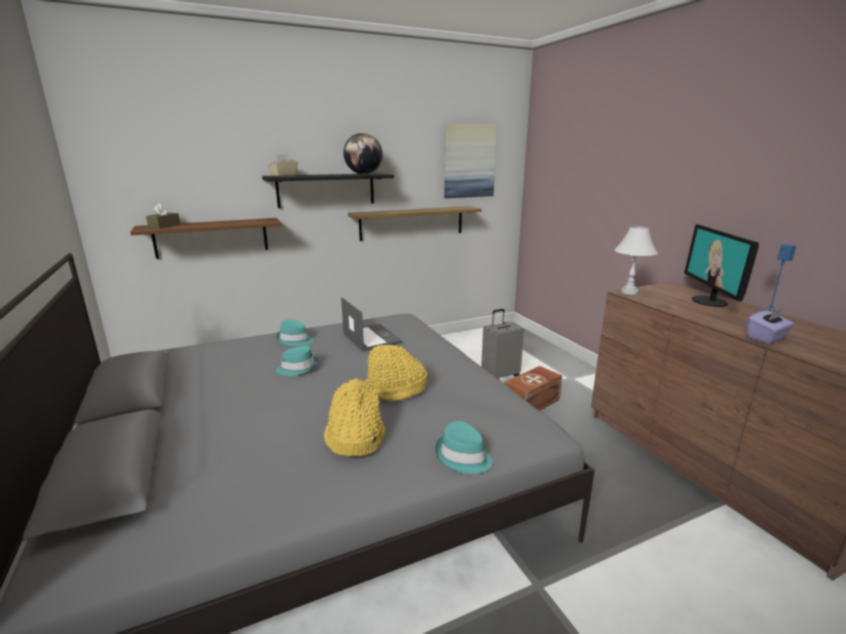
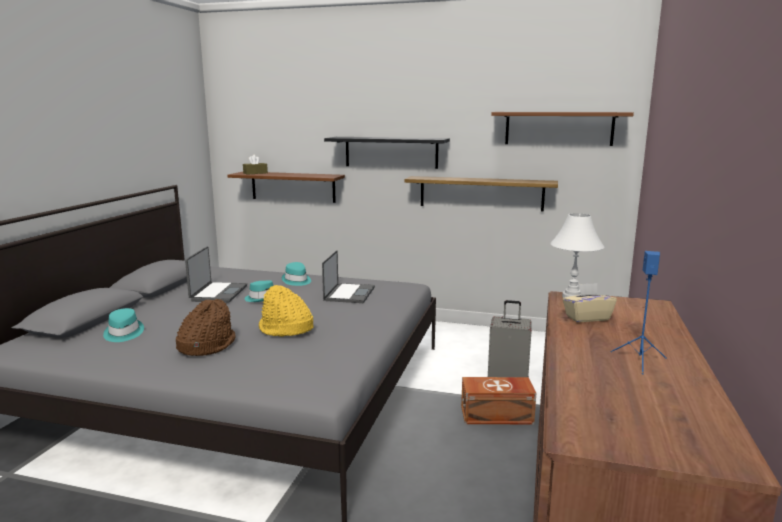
camera: 40 degrees right, 5 degrees down
beige tissue box [268,154,298,176] -> beige tissue box moved to [563,283,617,322]
yellow hat [324,378,385,456] -> brown hat [176,299,236,356]
globe [343,133,383,174] -> none
turquoise hat [435,421,492,474] -> turquoise hat moved to [103,308,144,342]
picture [444,124,497,198] -> brown shelf [491,112,634,146]
monitor [684,224,759,307] -> none
purple tissue box [747,308,795,344] -> none
none -> laptop [185,246,247,303]

